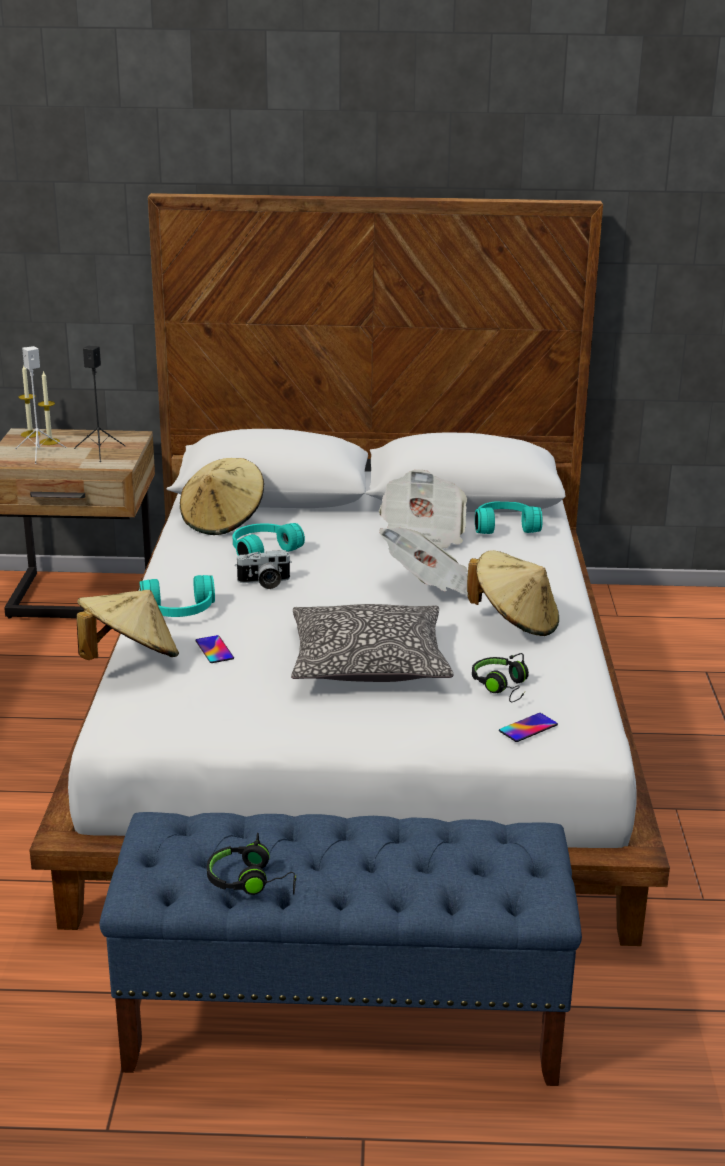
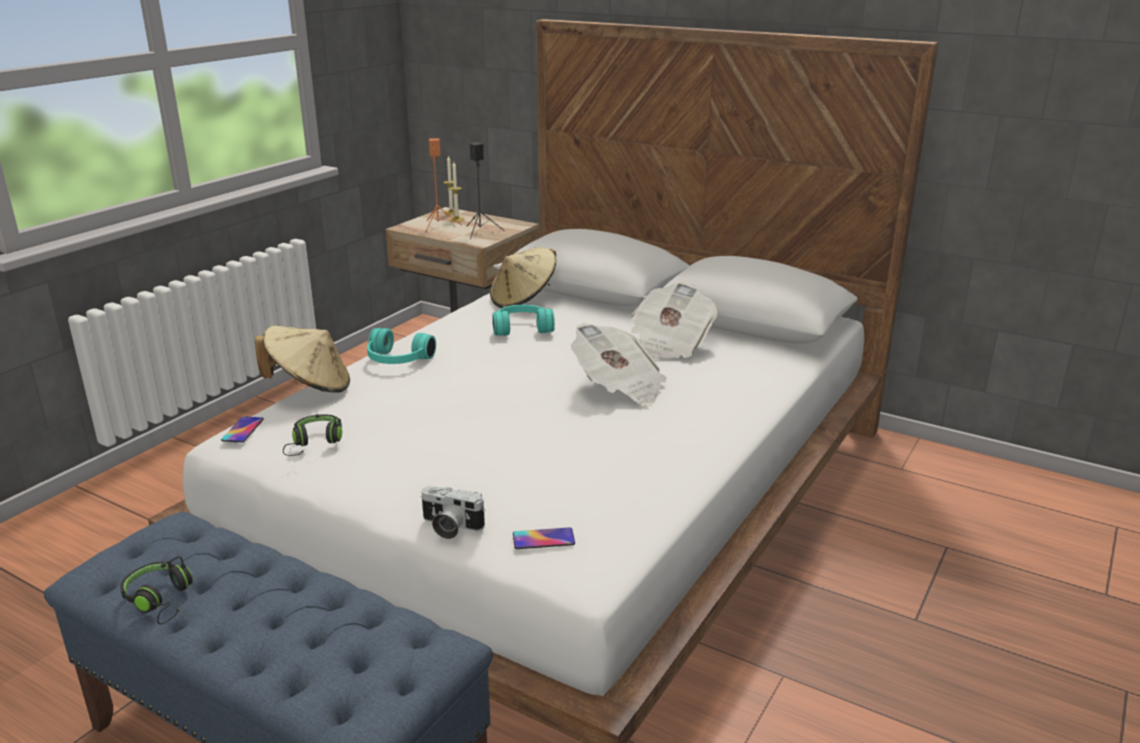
camera: 30 degrees right, 0 degrees up
white speaker [15,346,67,464] -> orange speaker [426,138,462,231]
phone [196,635,234,663] -> phone moved to [221,416,264,443]
camera [235,550,292,589] -> camera moved to [421,486,485,539]
pillow [291,604,454,682] -> none
beige hat [467,550,559,636] -> none
black headphones [472,653,529,702] -> black headphones moved to [283,414,342,456]
turquoise headphones [475,501,543,534] -> none

